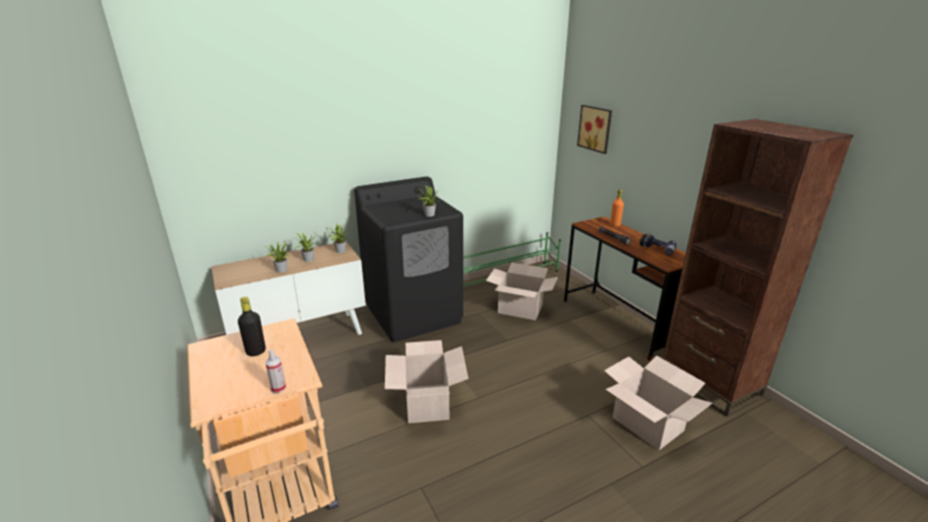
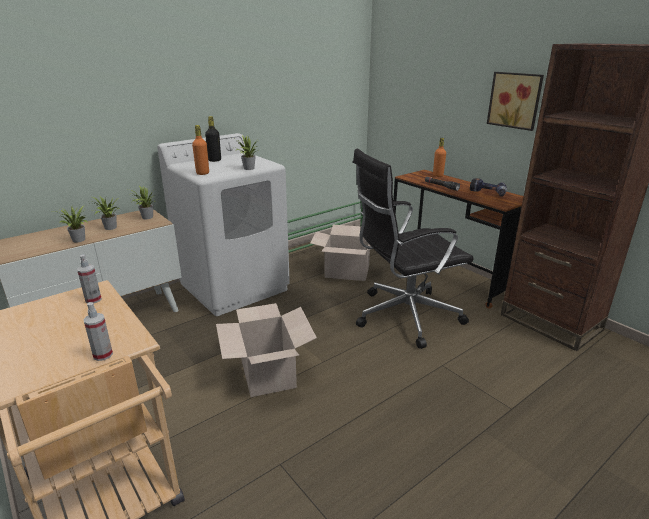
camera: 10 degrees left, 0 degrees up
black bottle [238,297,266,356] -> black bottle moved to [205,116,221,162]
black washing machine [354,177,463,342] -> white washing machine [157,133,290,316]
picture [577,105,612,154] -> picture moved to [487,72,544,131]
cardboard box [604,356,712,451] -> none
none -> spray bottle [77,255,102,304]
none -> orange bottle [192,125,209,175]
none -> black office chair [353,149,474,349]

